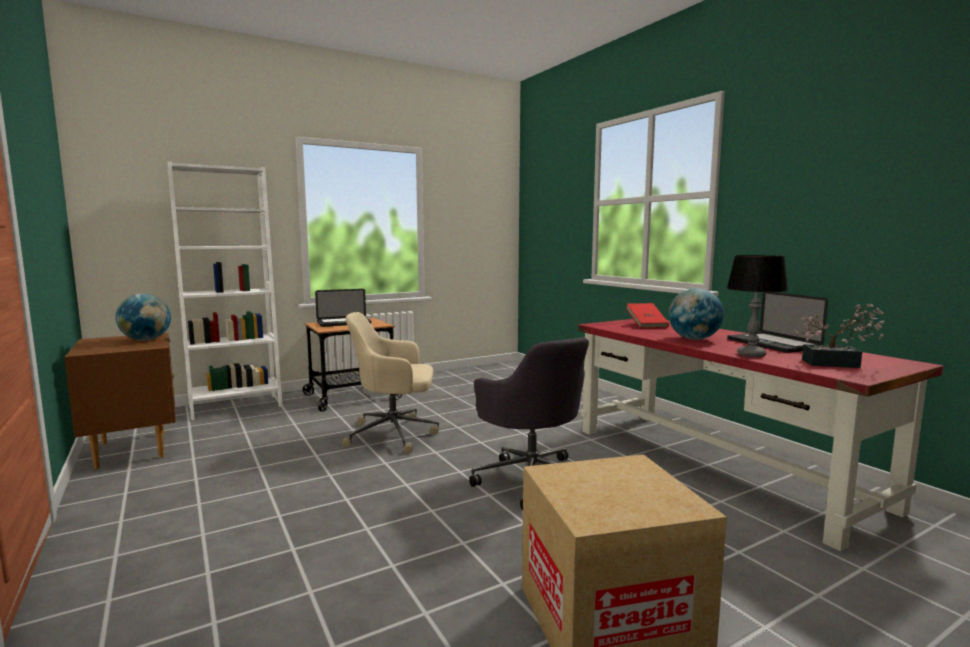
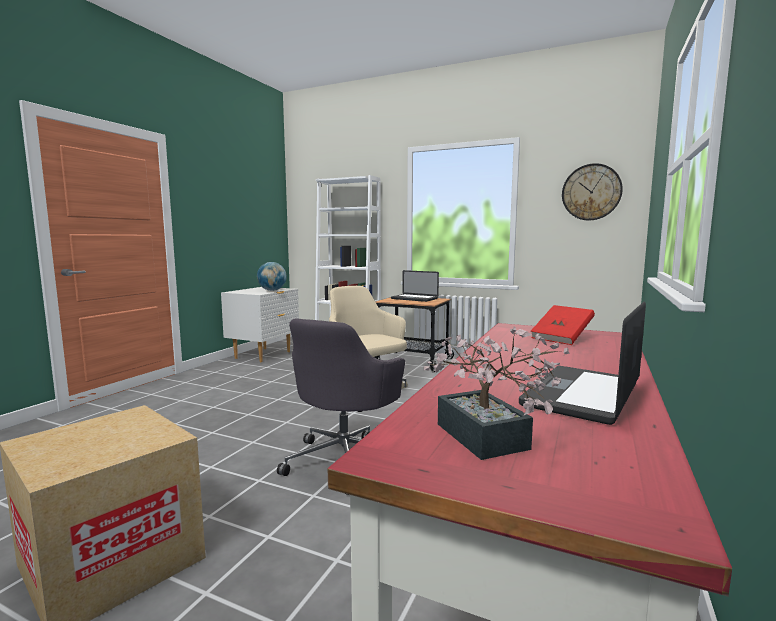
camera: 55 degrees right, 0 degrees up
brown nightstand [64,333,176,469] -> white nightstand [221,287,299,362]
globe [669,288,724,340] -> none
table lamp [727,255,788,357] -> none
none -> wall clock [562,163,623,221]

